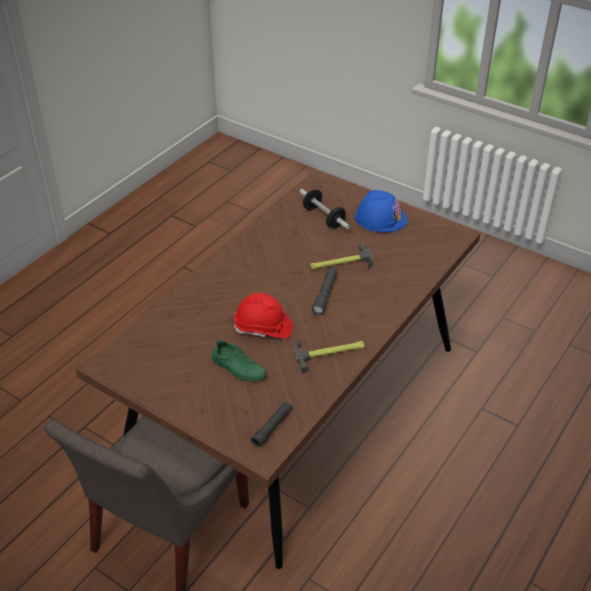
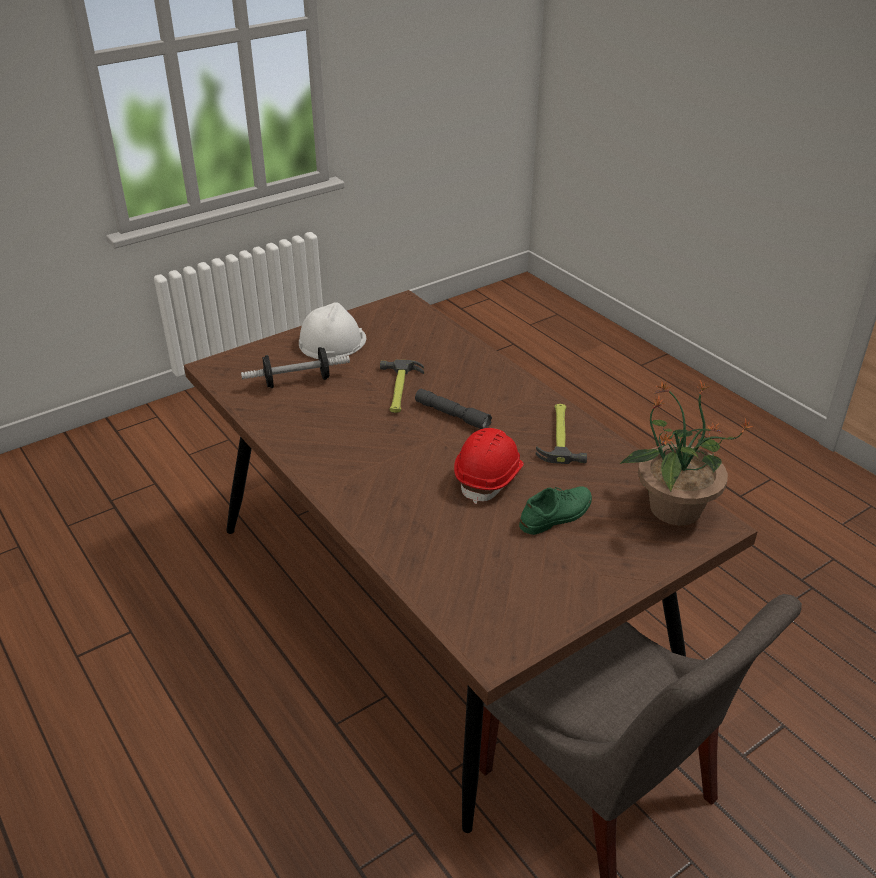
camera: 70 degrees left, 5 degrees down
black flashlight [251,402,292,447] -> potted plant [620,380,753,525]
blue hard hat [355,189,408,233] -> white hard hat [299,303,366,359]

